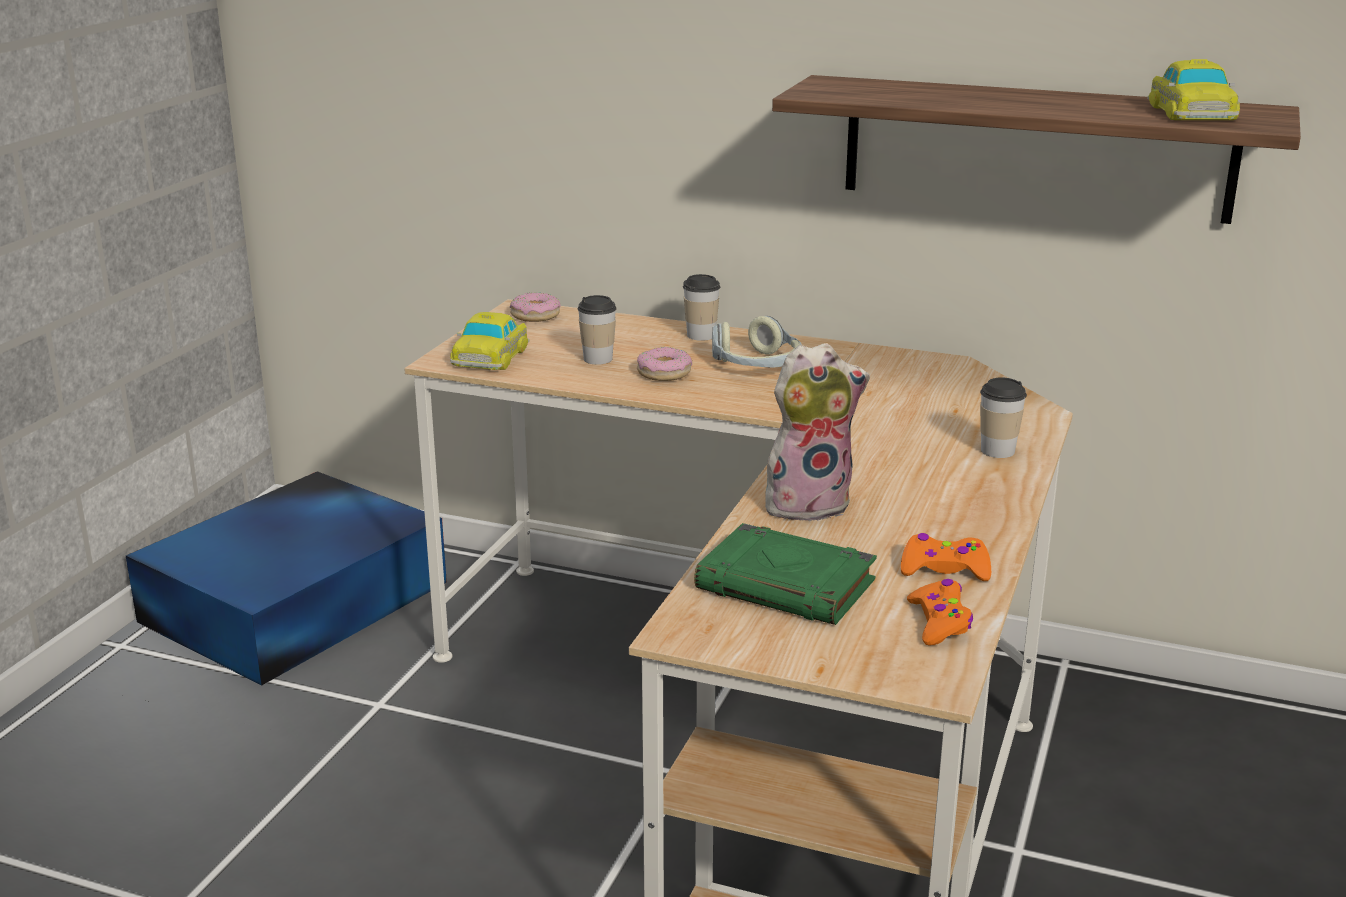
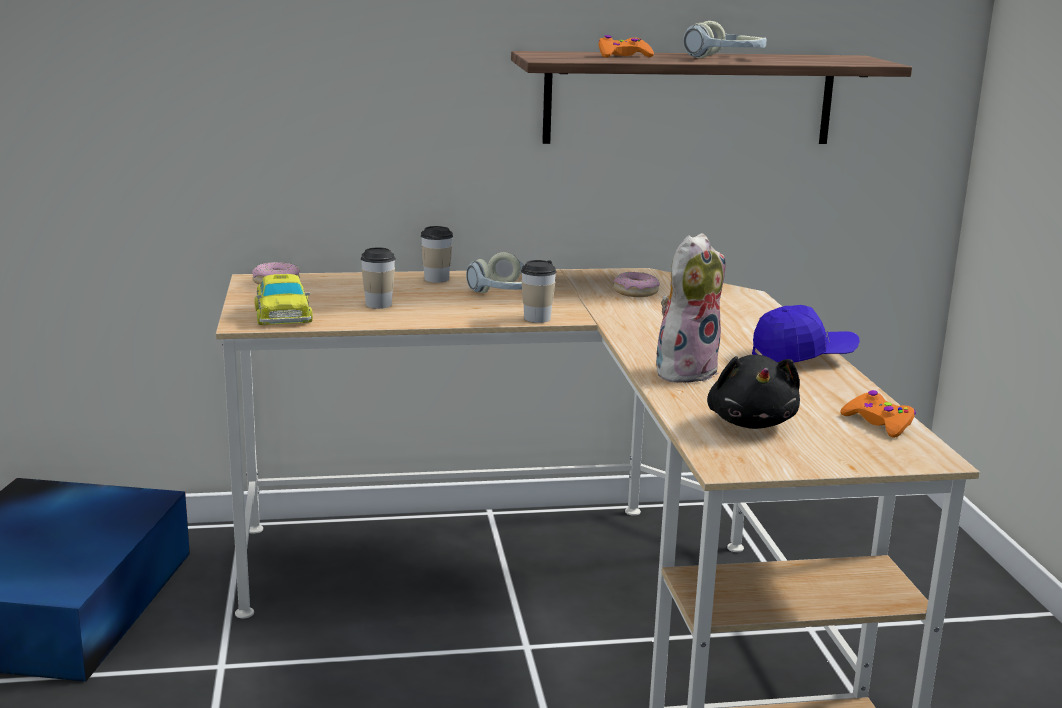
camera: 30 degrees left, 5 degrees down
donut [637,347,692,381] -> donut moved to [613,272,660,297]
green book [694,523,877,625] -> black plush toy [707,354,800,429]
orange game controller [901,533,991,581] -> orange game controller moved to [598,35,654,58]
cup [980,378,1027,458] -> cup moved to [521,260,557,323]
toy car [1147,59,1240,120] -> none
none -> headphones [683,21,767,58]
none -> blue cap [752,305,860,363]

